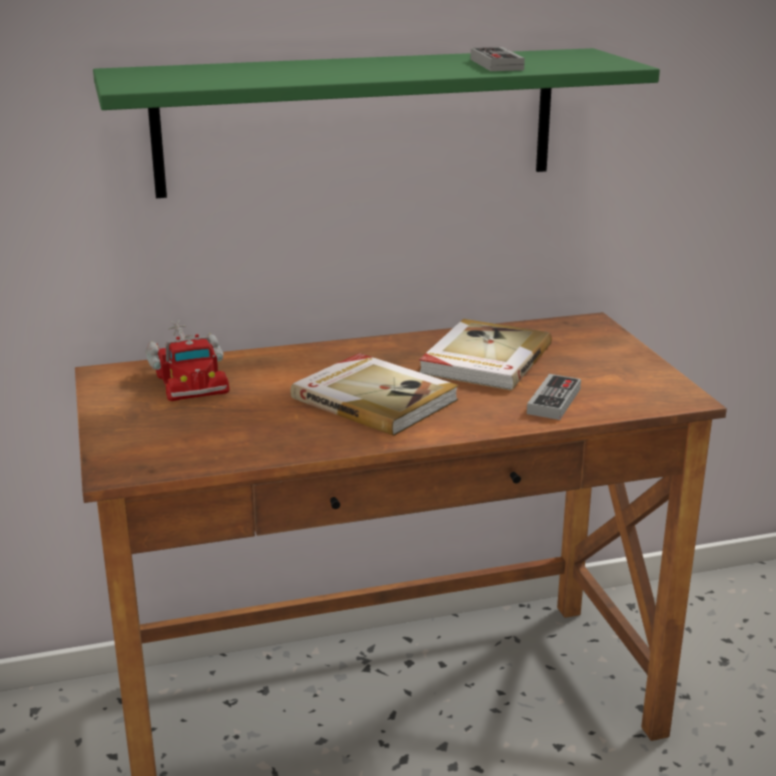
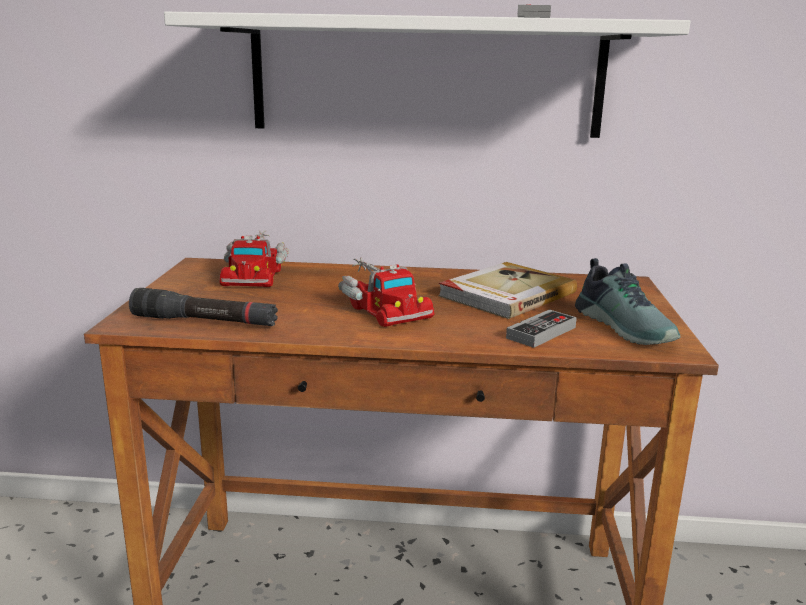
camera: 20 degrees right, 5 degrees down
green shelf [93,48,660,198] -> white shelf [164,12,690,138]
book [291,353,459,436] -> toy truck [338,258,434,327]
none -> black flashlight [129,288,278,326]
none -> shoe [575,258,681,345]

